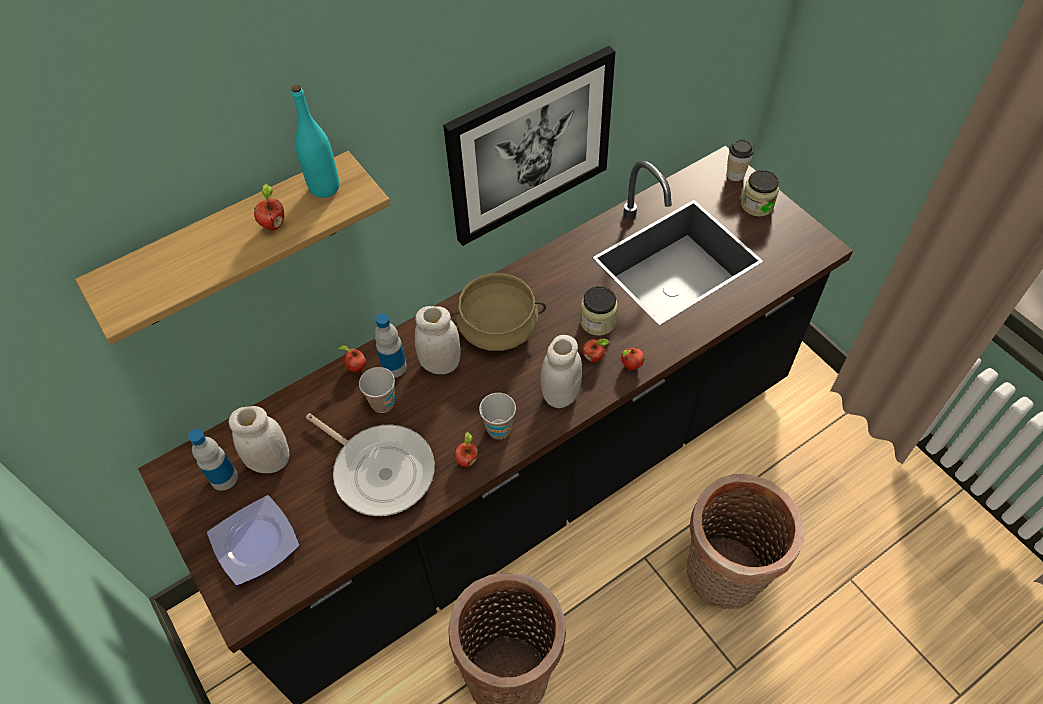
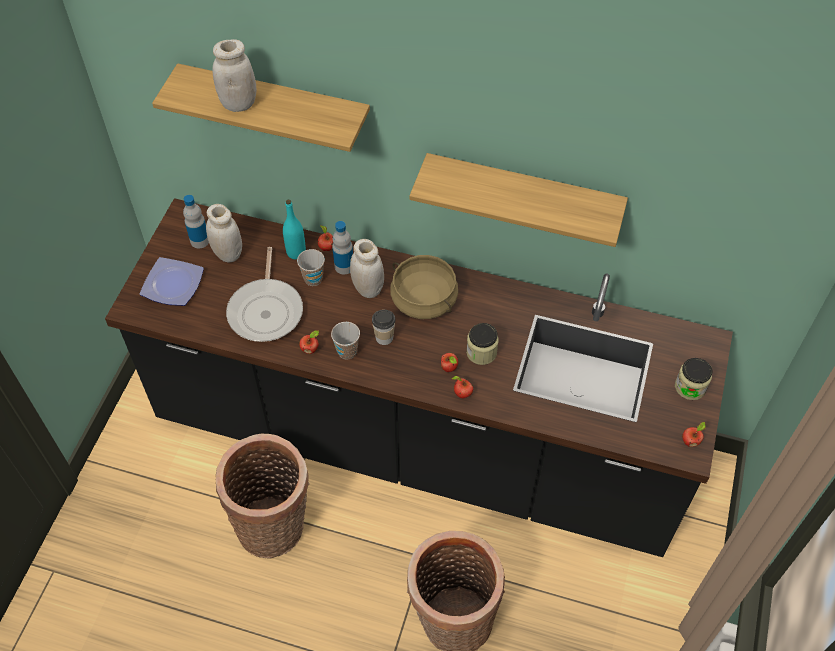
camera: 50 degrees right, 0 degrees up
apple [254,184,284,230] -> apple moved to [682,422,706,447]
turquoise bottle [292,85,339,198] -> turquoise bottle moved to [283,200,306,259]
picture [443,46,616,246] -> shelf [409,153,628,247]
white jar [540,335,582,408] -> white jar moved to [212,39,257,112]
cup [726,139,754,181] -> cup moved to [372,310,395,345]

